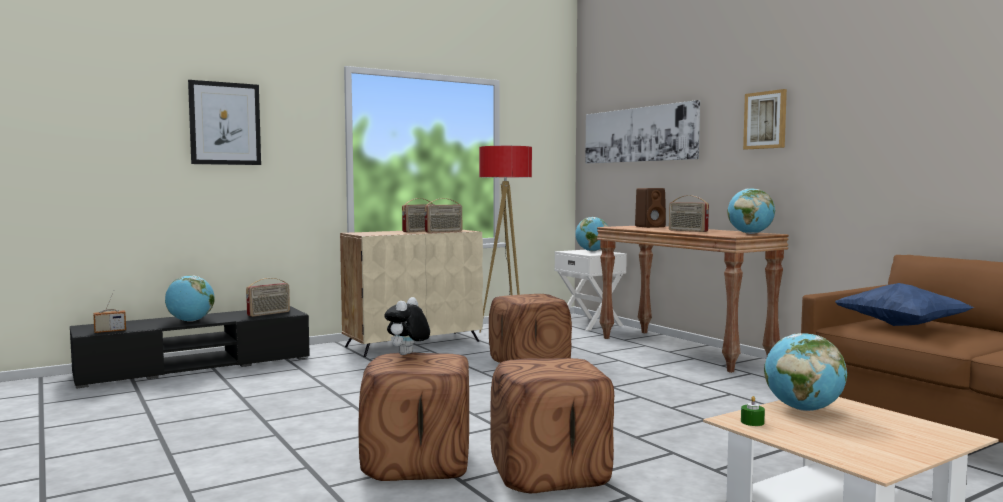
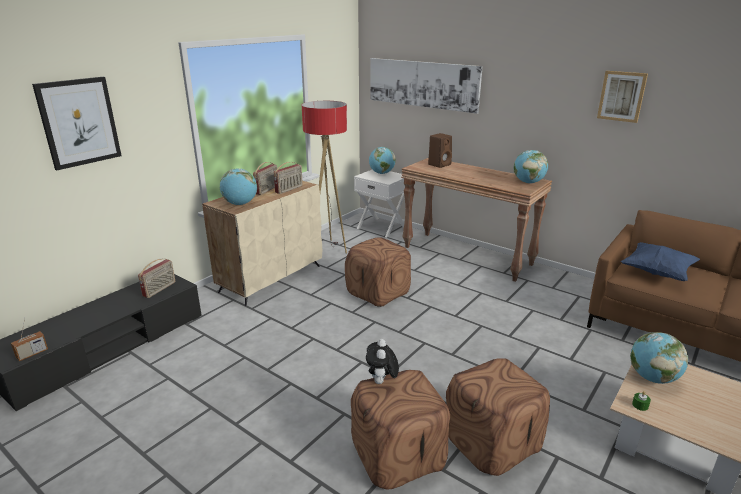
camera: 20 degrees left, 20 degrees up
globe [165,275,215,322] -> globe moved to [220,169,257,205]
radio [669,195,709,232] -> none
picture [743,89,787,149] -> picture moved to [597,71,648,123]

